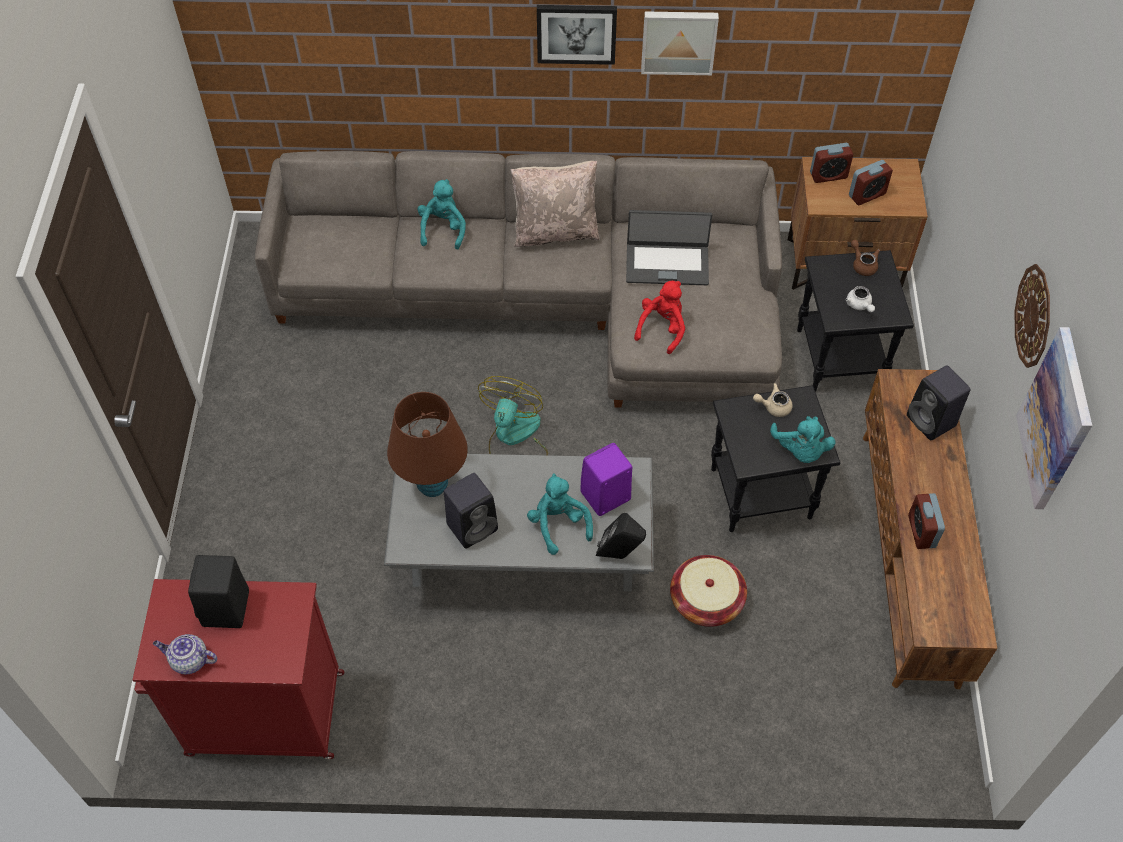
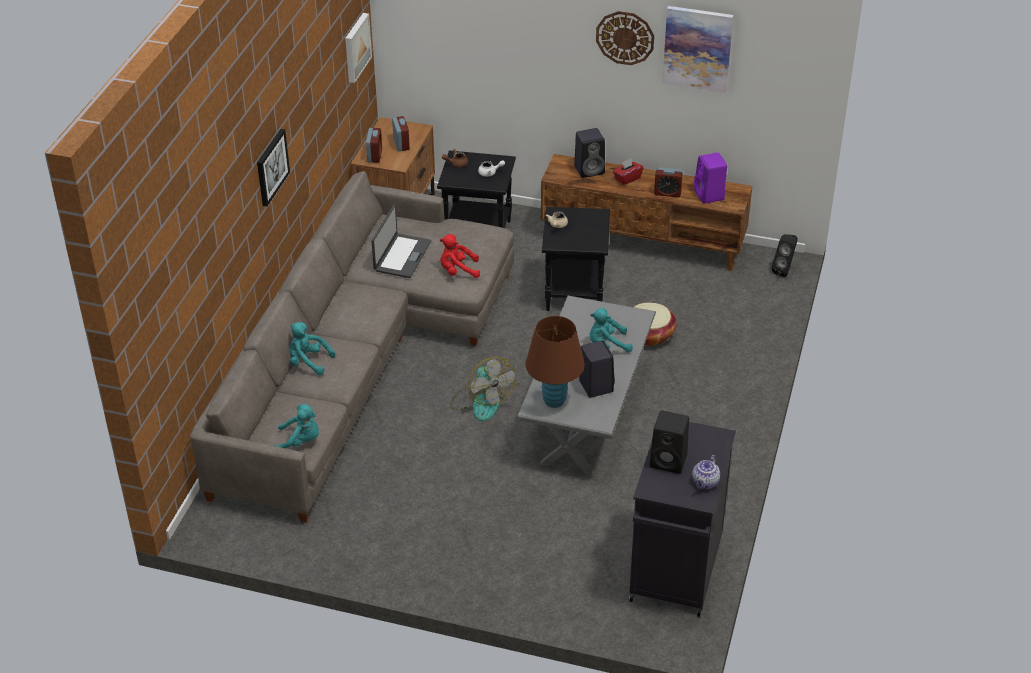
camera: 75 degrees left, 15 degrees down
red cabinet [133,579,344,759] -> black cabinet [629,422,736,617]
fan [478,376,548,455] -> fan turned 150 degrees counterclockwise [450,357,516,421]
beige pillow [510,161,600,247] -> none
purple speaker [580,443,632,516] -> purple speaker moved to [694,153,727,204]
black speaker [596,513,646,559] -> black speaker moved to [771,234,798,277]
red plush toy [634,281,685,354] -> red plush toy turned 45 degrees counterclockwise [440,234,480,278]
picture [641,11,719,75] -> picture moved to [345,13,372,83]
turquoise plush toy [770,416,835,463] -> turquoise plush toy moved to [274,404,319,448]
none -> red tissue box [613,158,644,185]

